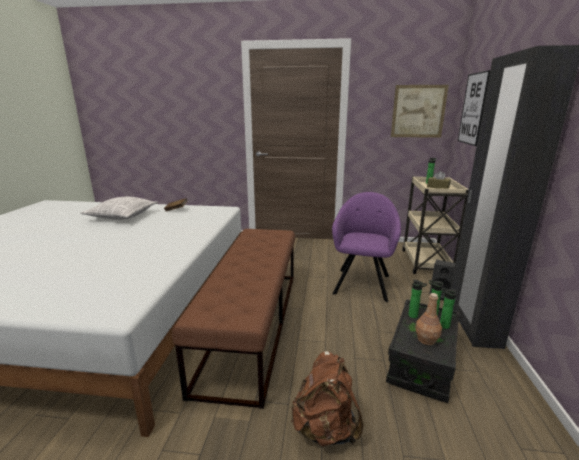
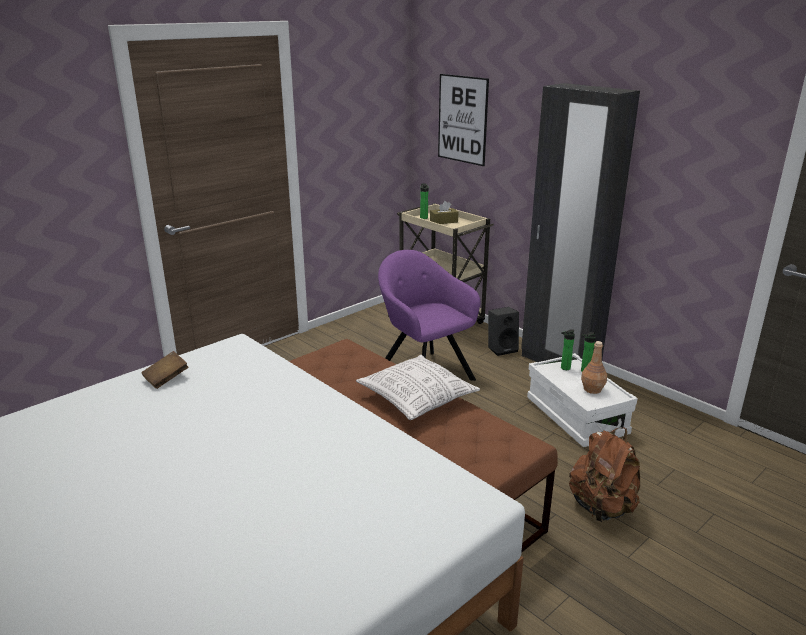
camera: 50 degrees left, 5 degrees up
pillow [81,197,158,220] -> pillow moved to [356,355,480,420]
black storage box [386,299,460,403] -> white storage box [527,353,638,447]
picture [391,85,449,138] -> none
bottle [408,280,427,318] -> none

